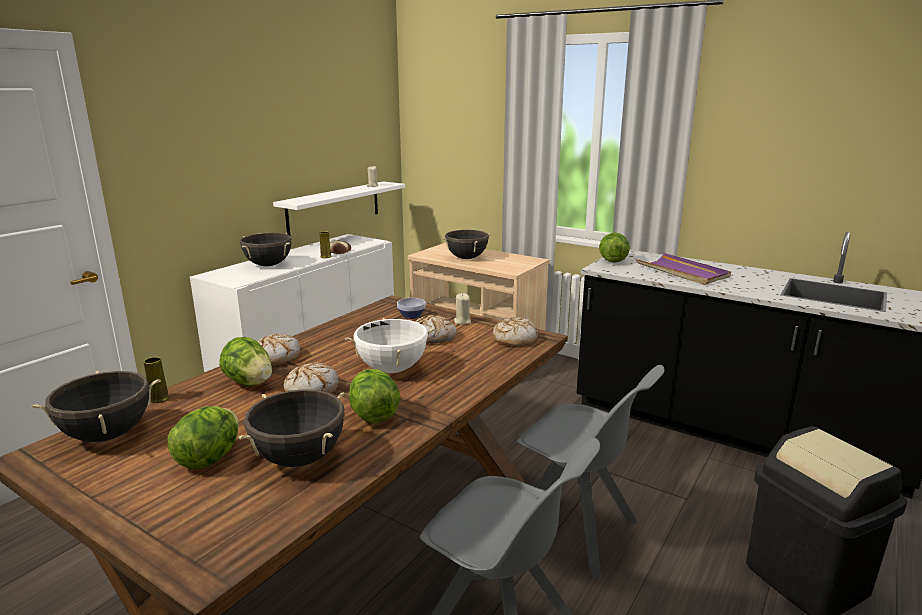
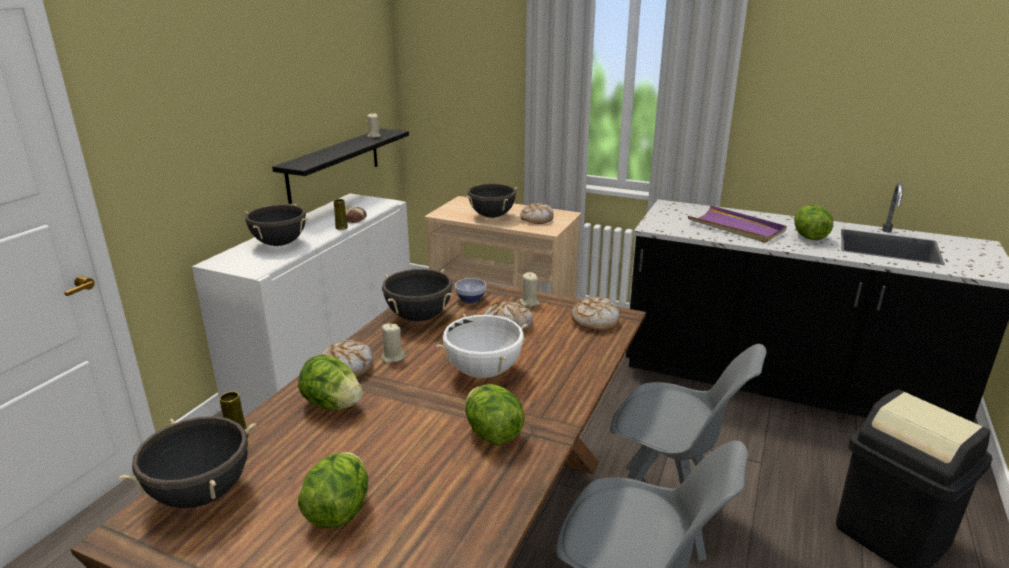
camera: 10 degrees left, 5 degrees up
black cooking pot [238,389,345,467] -> black cooking pot moved to [382,269,453,321]
white shelf [273,182,405,235] -> black shelf [272,129,409,204]
bread [284,363,339,394] -> bread moved to [520,203,554,224]
lettuce [599,232,630,263] -> lettuce moved to [794,205,833,241]
none -> beige candle [381,324,405,363]

